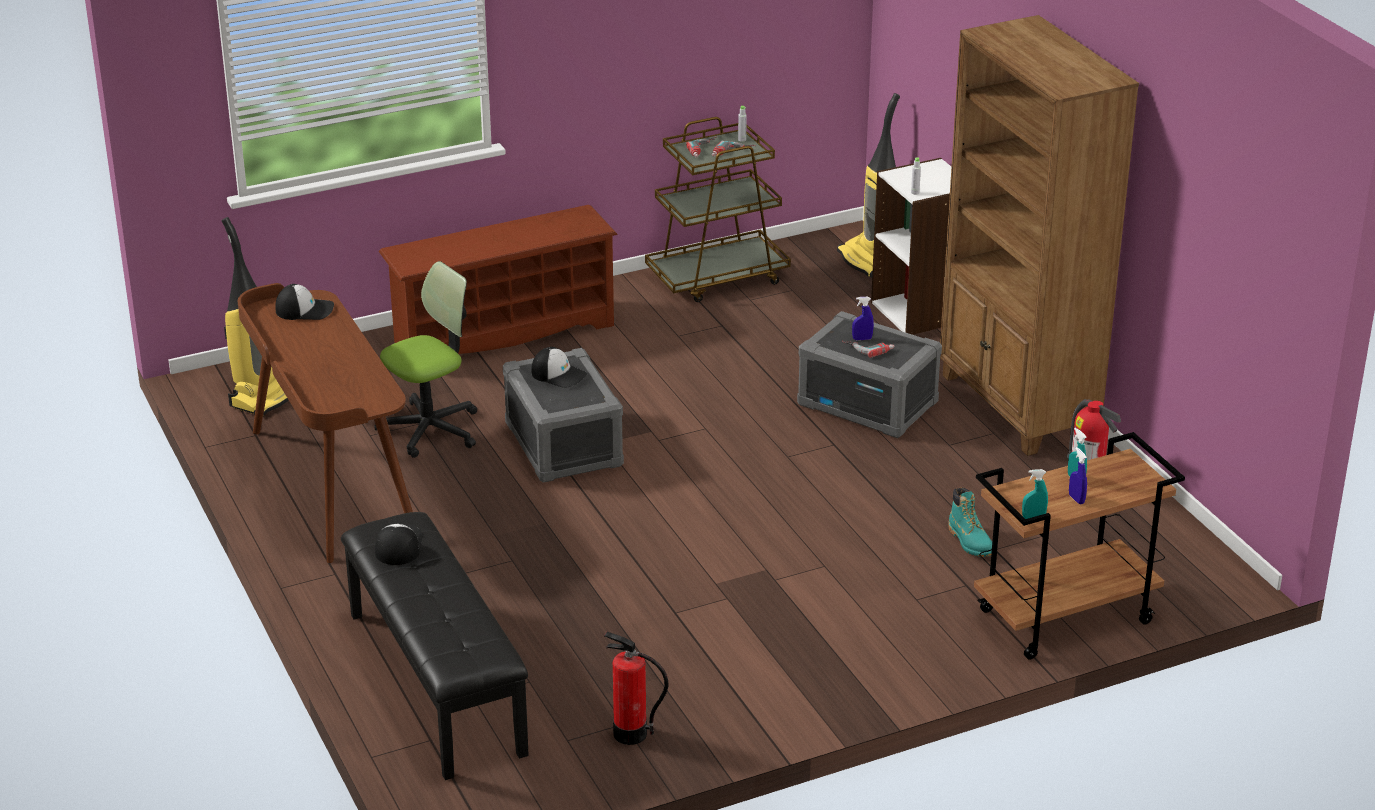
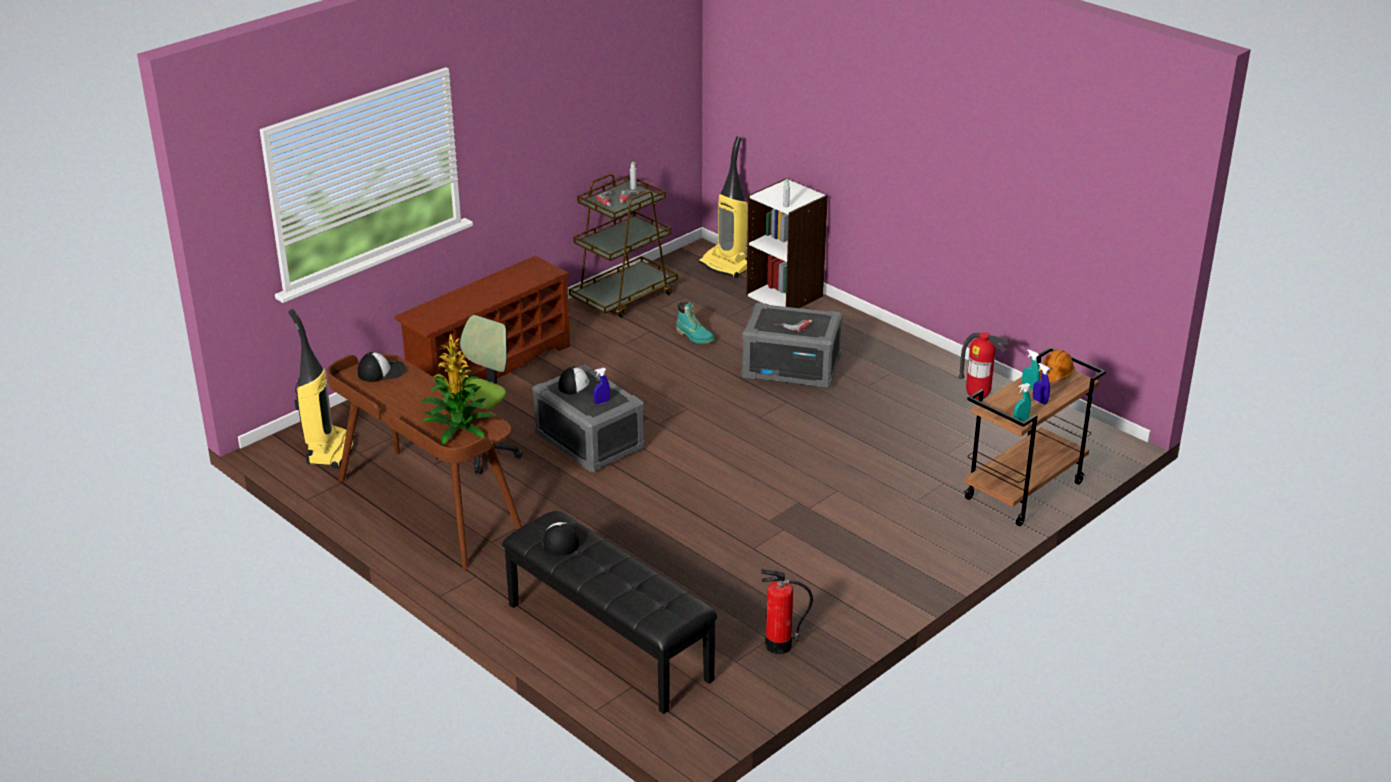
camera: 20 degrees left, 0 degrees up
blue spray bottle [852,297,874,340] -> blue spray bottle moved to [593,368,610,404]
brown bookcase [940,15,1139,456] -> none
turquoise boot [948,487,992,557] -> turquoise boot moved to [676,302,714,344]
none -> potted plant [421,334,493,445]
none -> orange hard hat [1039,349,1075,382]

